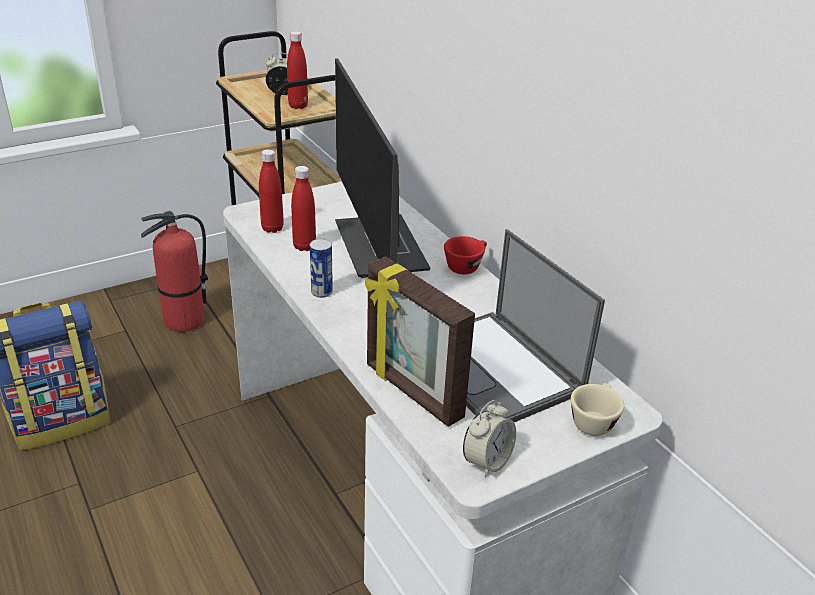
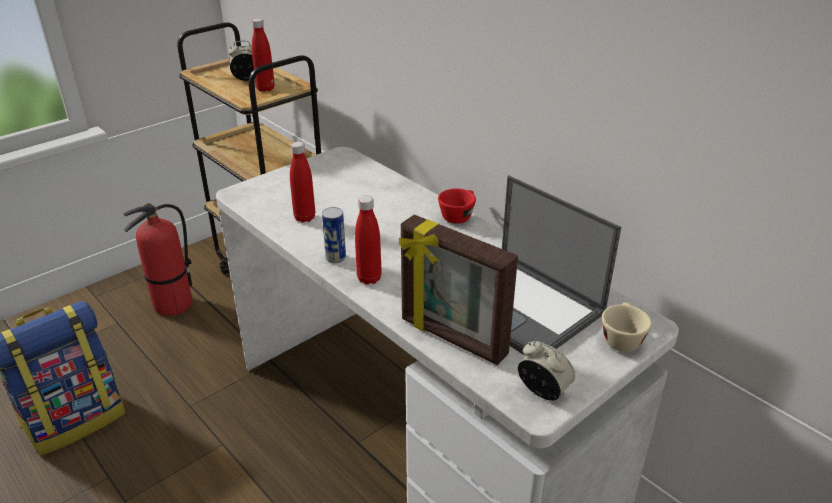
camera: 10 degrees left, 0 degrees up
red bottle [259,149,284,233] -> red bottle moved to [355,196,382,284]
monitor [335,58,430,278] -> none
alarm clock [463,400,516,477] -> alarm clock turned 75 degrees counterclockwise [518,341,575,401]

